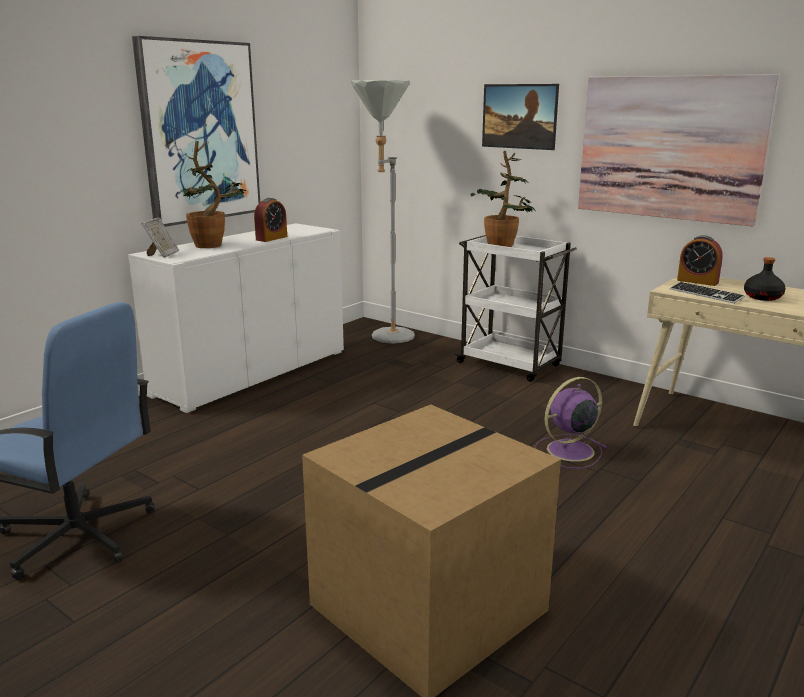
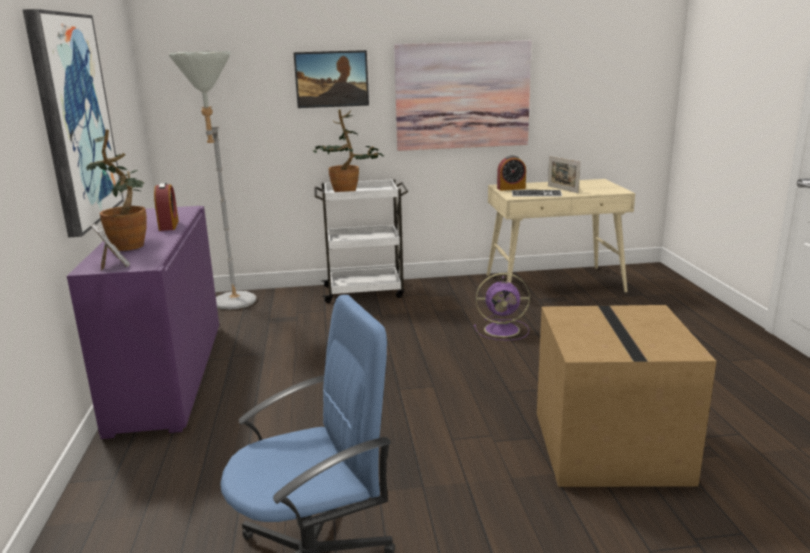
camera: 45 degrees left, 0 degrees up
white cabinet [128,223,344,413] -> purple cabinet [67,206,219,439]
purple fan [534,377,608,469] -> purple fan turned 105 degrees counterclockwise [474,273,530,340]
black bottle [744,257,786,301] -> picture frame [548,156,581,193]

